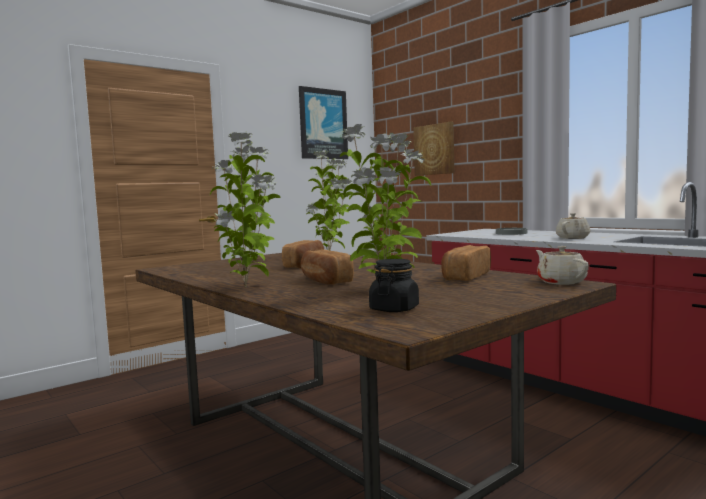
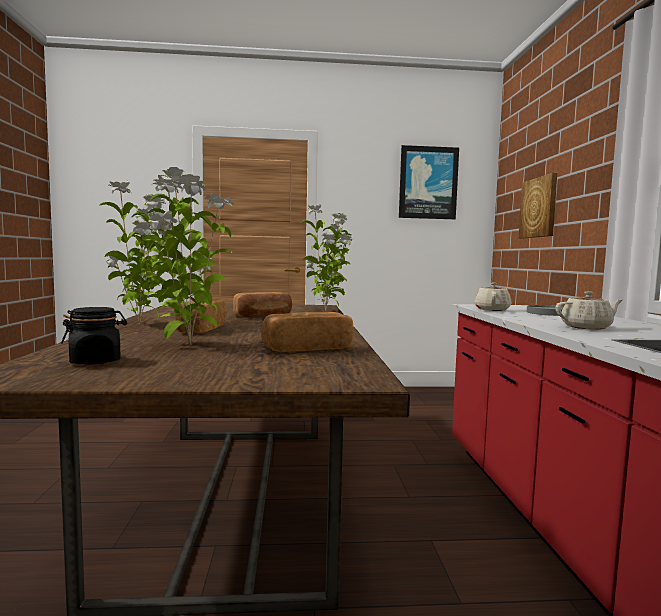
camera: 35 degrees right, 0 degrees up
beige teapot [536,246,589,285] -> beige teapot moved to [474,282,511,311]

